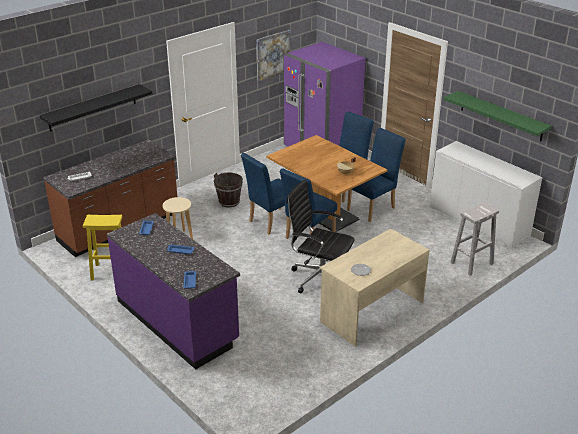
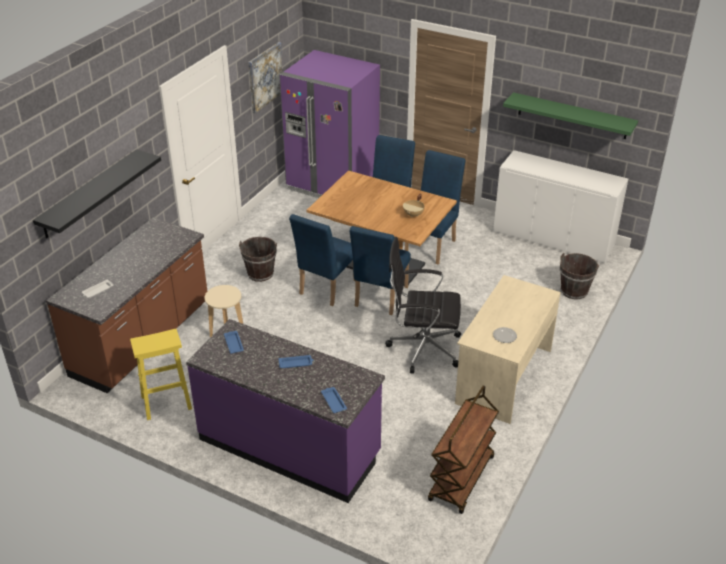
camera: 20 degrees left, 5 degrees up
white stool [450,202,499,276] -> brown bucket [560,253,599,300]
none -> brown cart [428,385,499,514]

